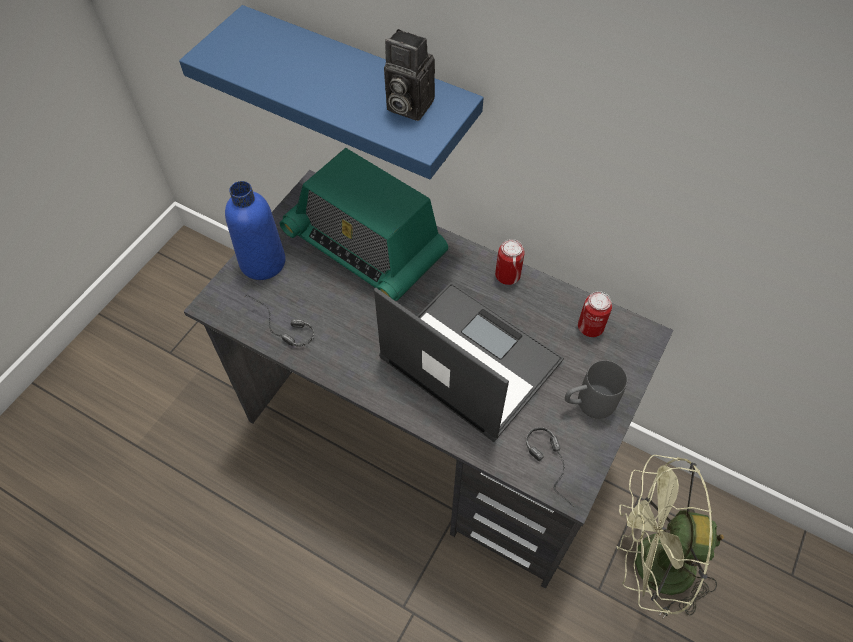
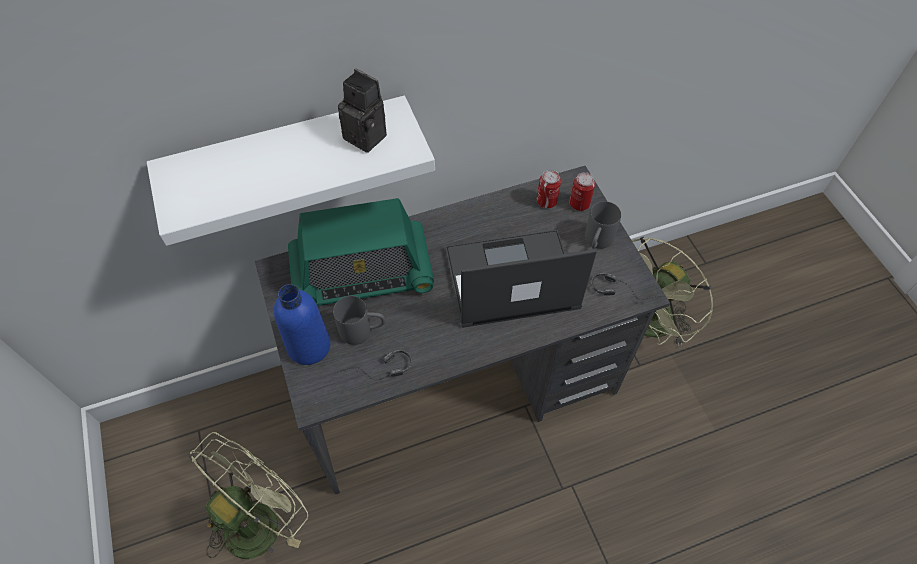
camera: 50 degrees left, 0 degrees up
blue shelf [179,5,484,179] -> white shelf [147,96,435,246]
camera [384,29,435,121] -> camera turned 120 degrees counterclockwise [338,69,387,153]
can [495,239,525,285] -> can moved to [569,172,595,211]
none -> green fan [189,432,308,559]
none -> grey mug [333,296,385,345]

